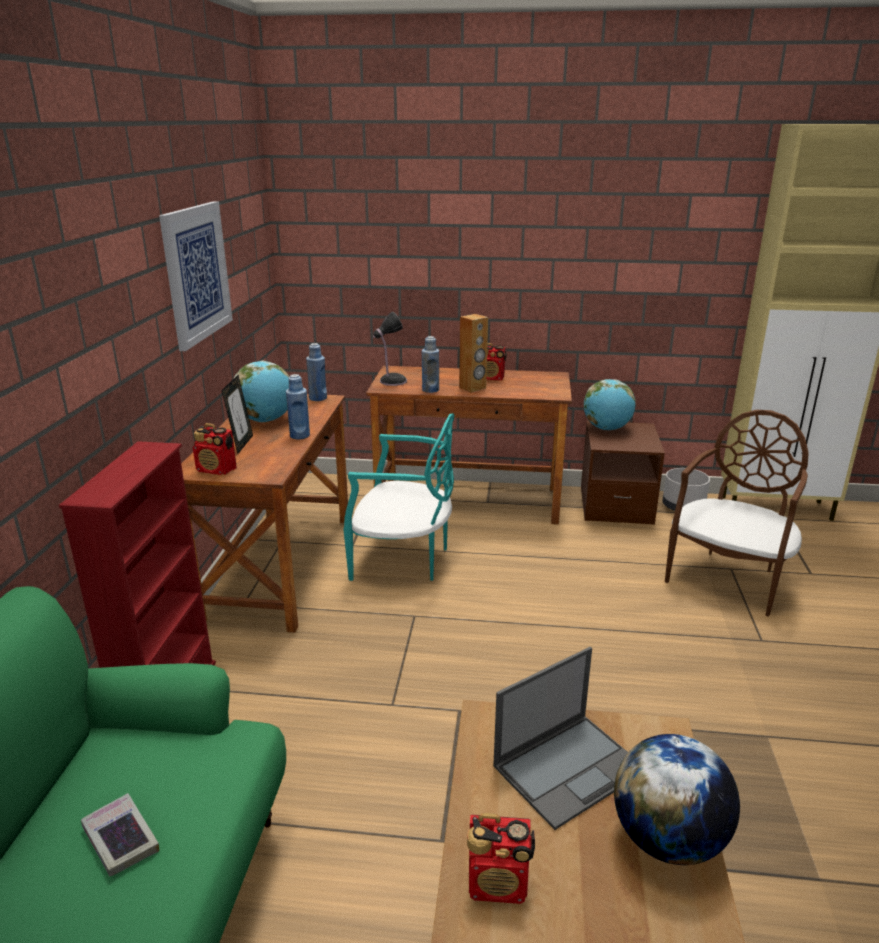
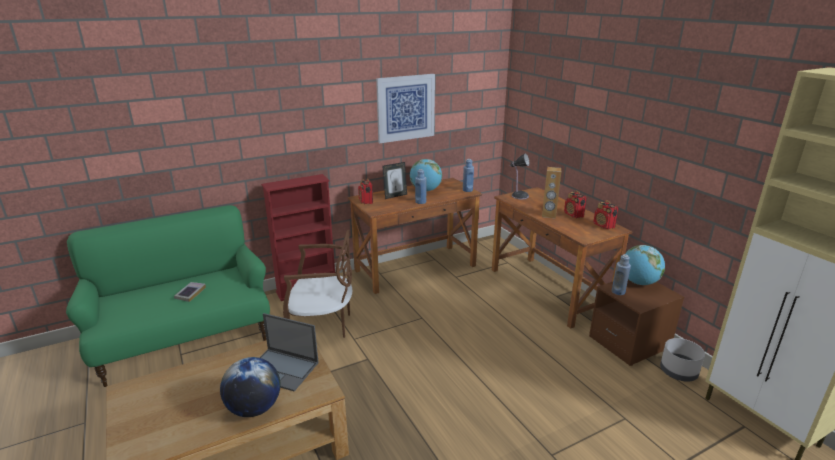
camera: 55 degrees right, 0 degrees up
turquoise chair [343,414,455,581] -> none
blue bottle [422,336,439,393] -> blue bottle moved to [612,254,631,295]
radio [467,813,535,904] -> radio moved to [594,200,619,229]
brown chair [665,410,809,617] -> brown chair moved to [283,230,352,338]

